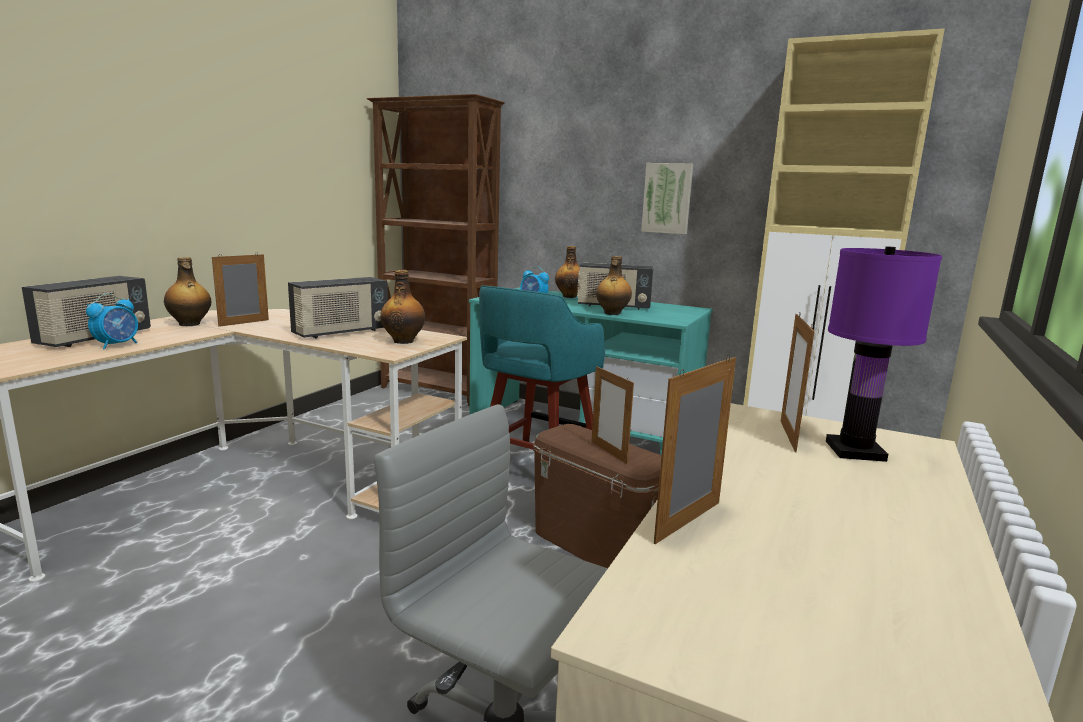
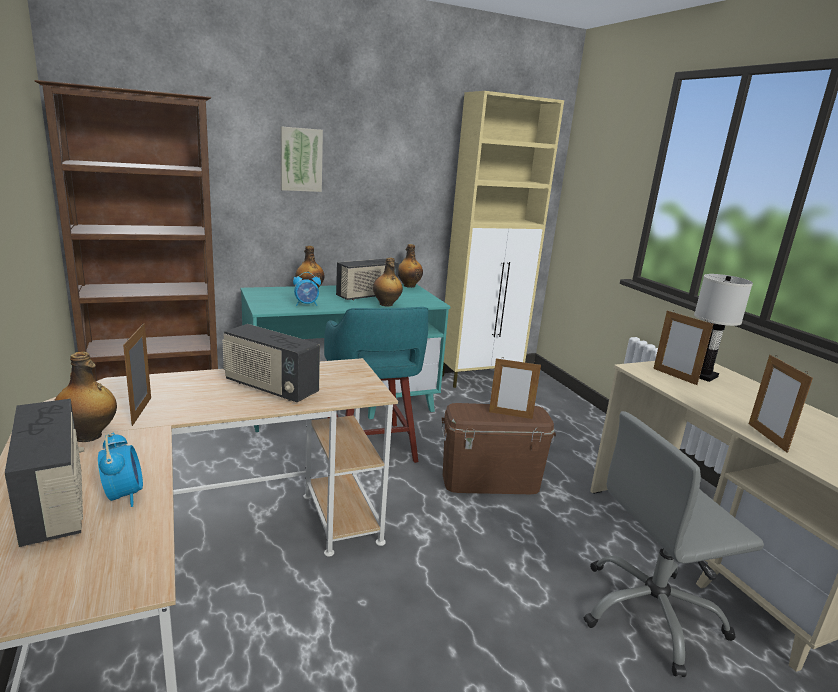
camera: 50 degrees left, 5 degrees up
radio [288,277,388,339] -> radio turned 120 degrees clockwise [222,324,320,402]
bottle [380,270,425,344] -> bottle moved to [398,244,423,288]
picture [641,163,693,234] -> picture moved to [280,126,323,192]
purple table lamp [826,246,942,462] -> white table lamp [694,274,753,382]

